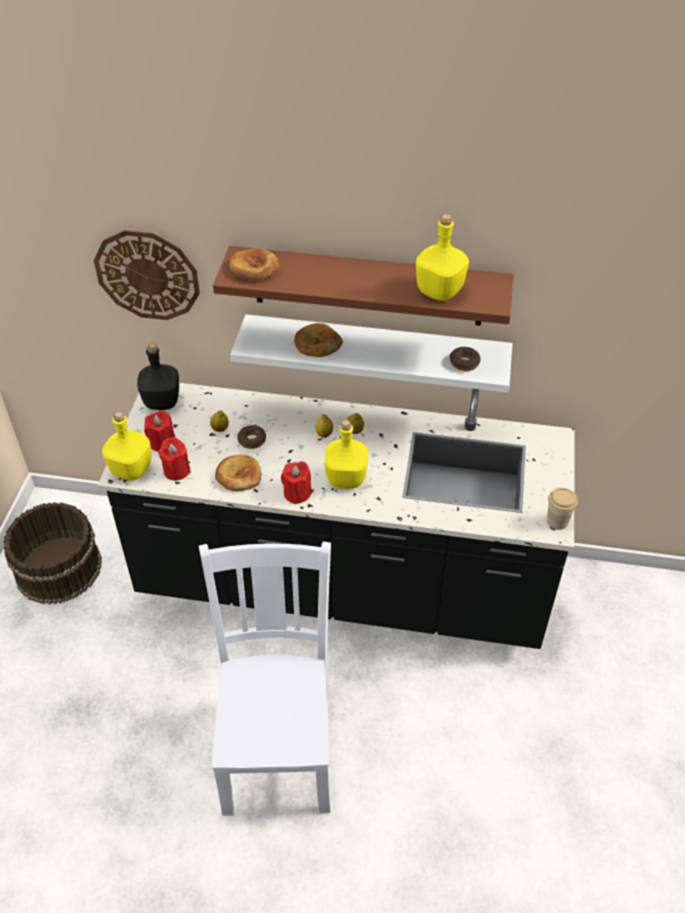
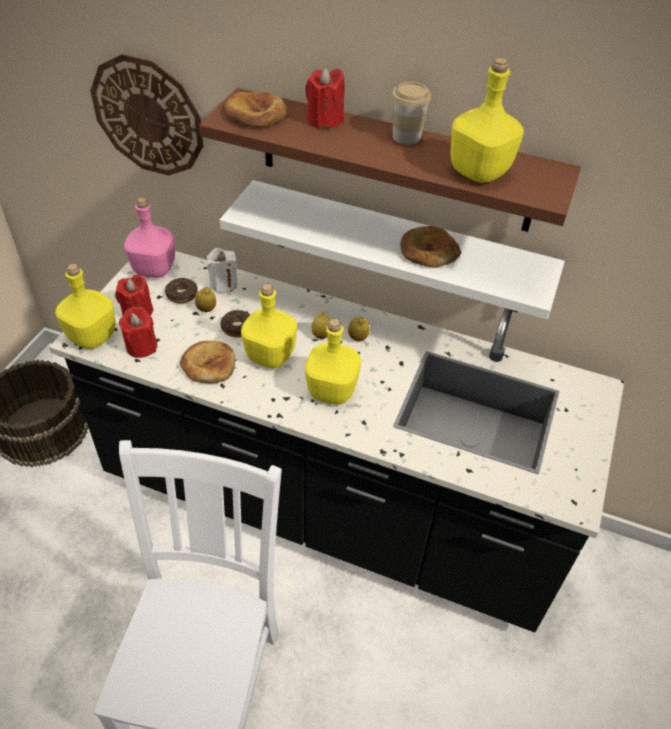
camera: 10 degrees right, 0 degrees up
black bottle [137,343,179,410] -> pink bottle [124,197,175,278]
red candle [281,461,312,504] -> red candle moved to [305,68,345,129]
bread [294,323,343,357] -> bread moved to [400,226,461,267]
donut [450,347,481,371] -> donut moved to [165,278,198,303]
cup [547,488,578,530] -> cup moved to [392,82,431,145]
none -> white candle [207,248,238,293]
none -> yellow bottle [241,283,297,368]

